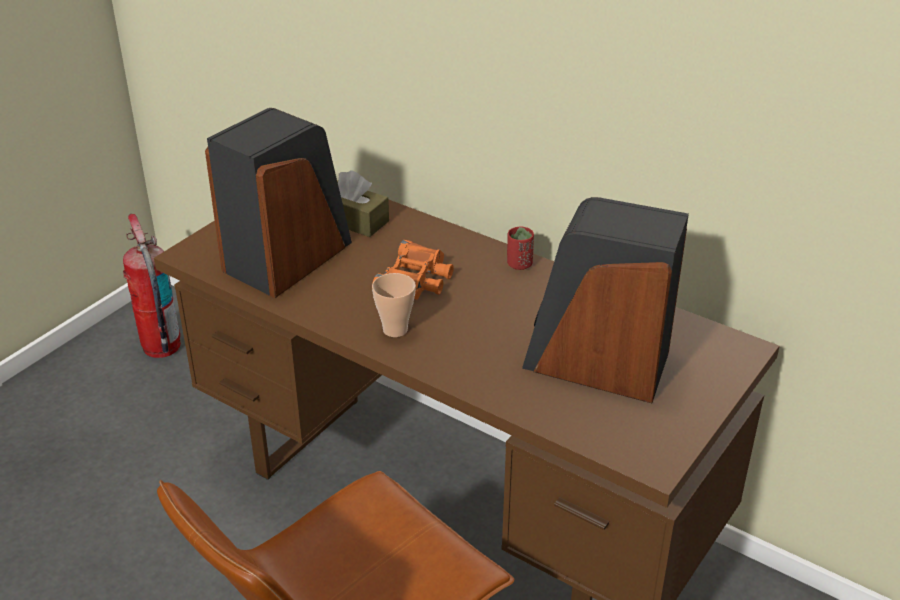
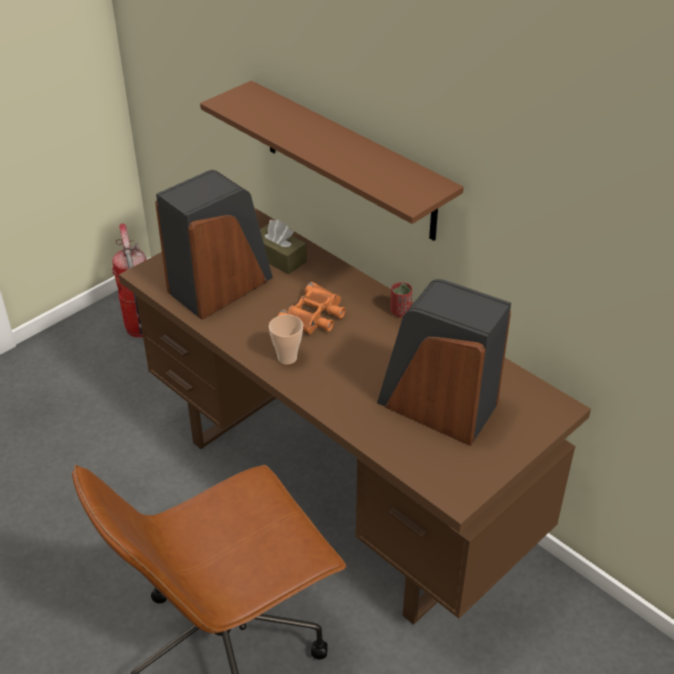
camera: 10 degrees right, 5 degrees up
none -> brown shelf [200,81,464,241]

